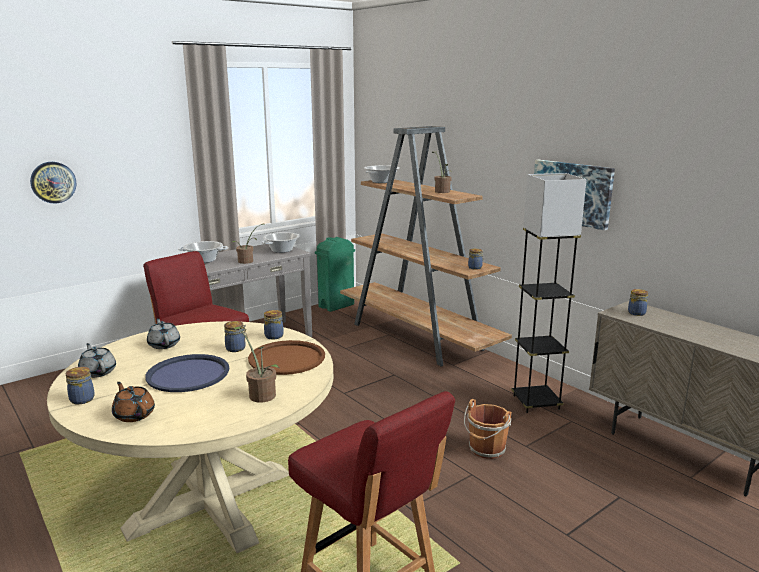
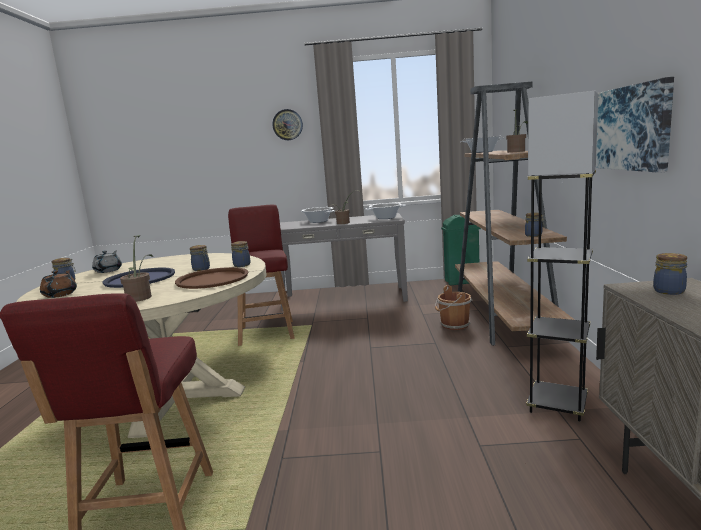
camera: 40 degrees right, 5 degrees down
wall clock [30,162,76,204] -> wall clock moved to [272,109,303,140]
grey teapot [147,318,180,349] -> none
brown bucket [464,399,512,459] -> brown bucket moved to [435,285,472,330]

